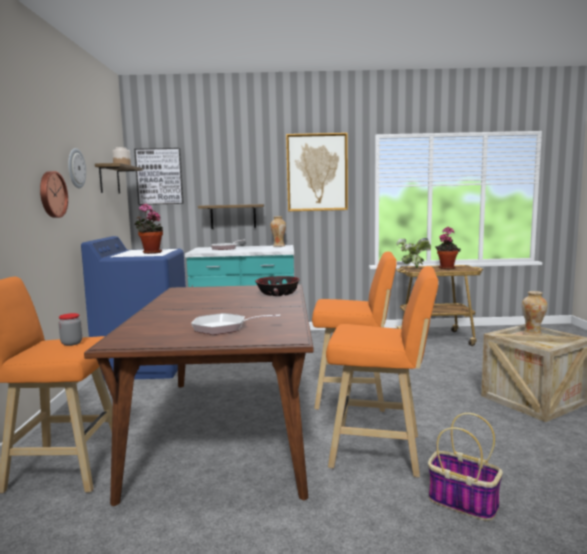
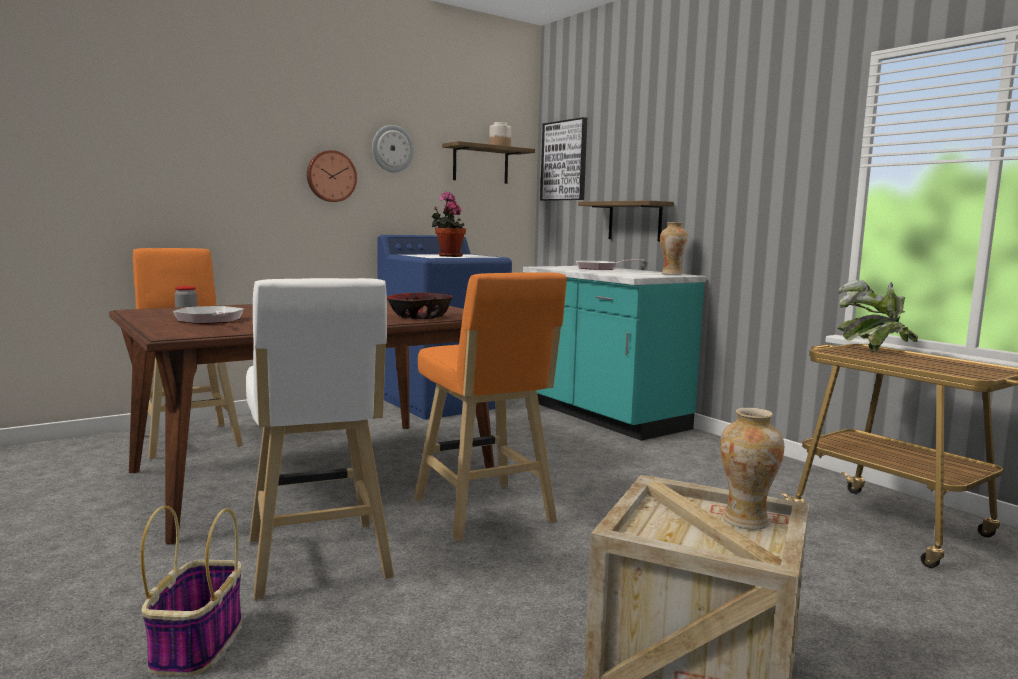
camera: 55 degrees right, 0 degrees up
picture [286,133,348,211] -> none
orange stool [326,266,438,477] -> white stool [246,278,394,600]
potted plant [436,227,461,269] -> none

